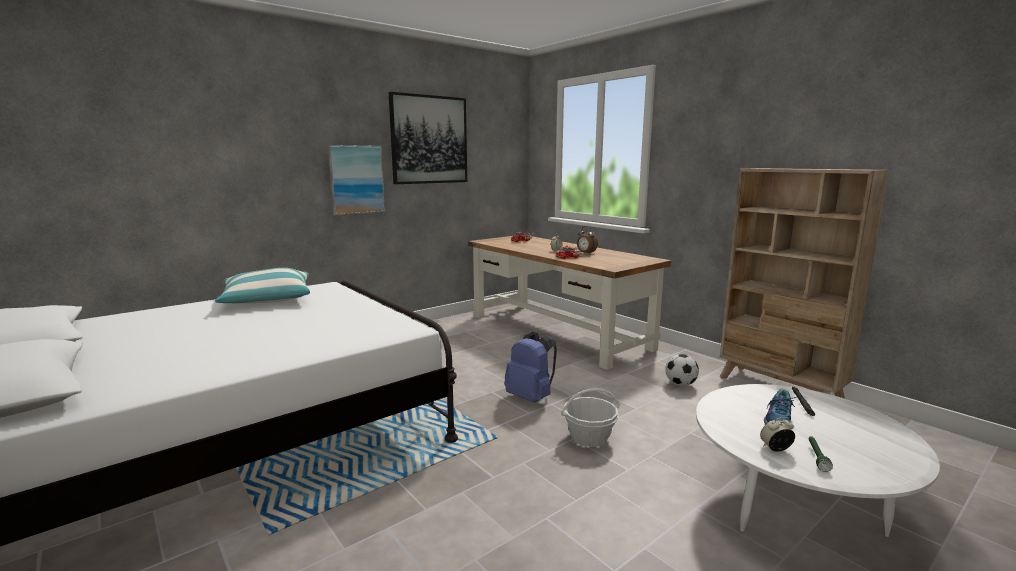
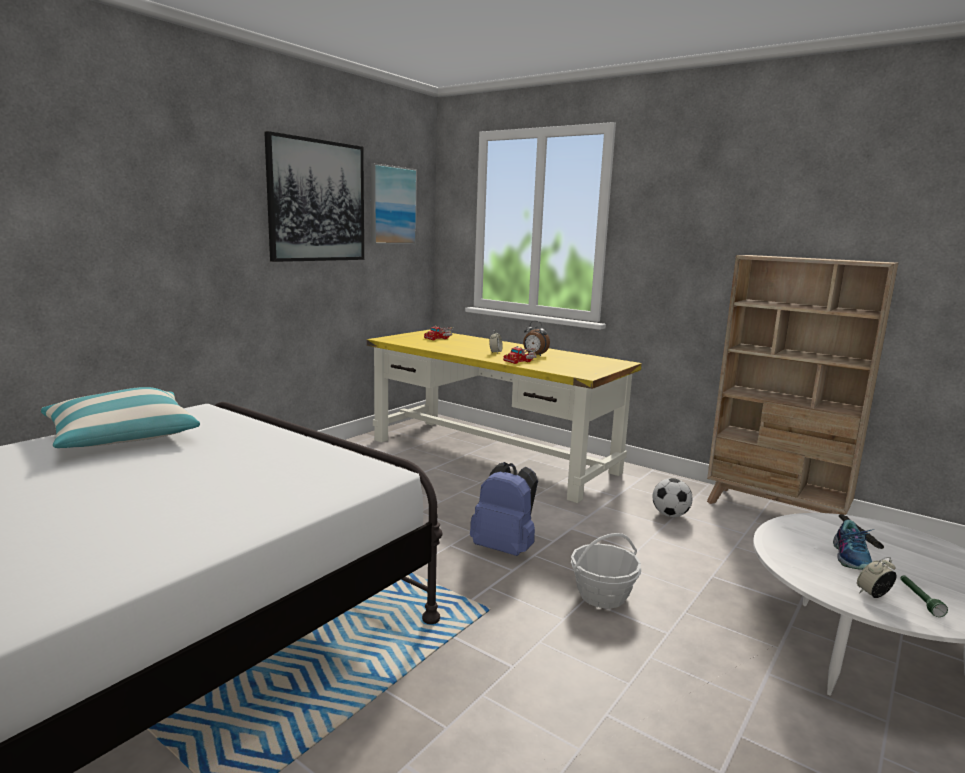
camera: 15 degrees left, 0 degrees up
picture [328,145,385,215] -> picture moved to [371,163,417,244]
brown desk [468,236,672,370] -> yellow desk [367,329,642,503]

